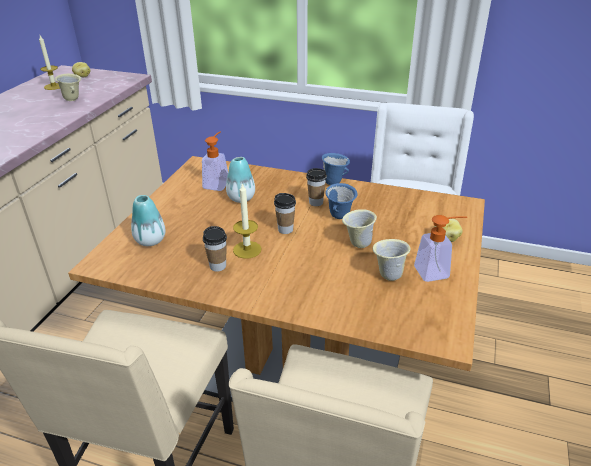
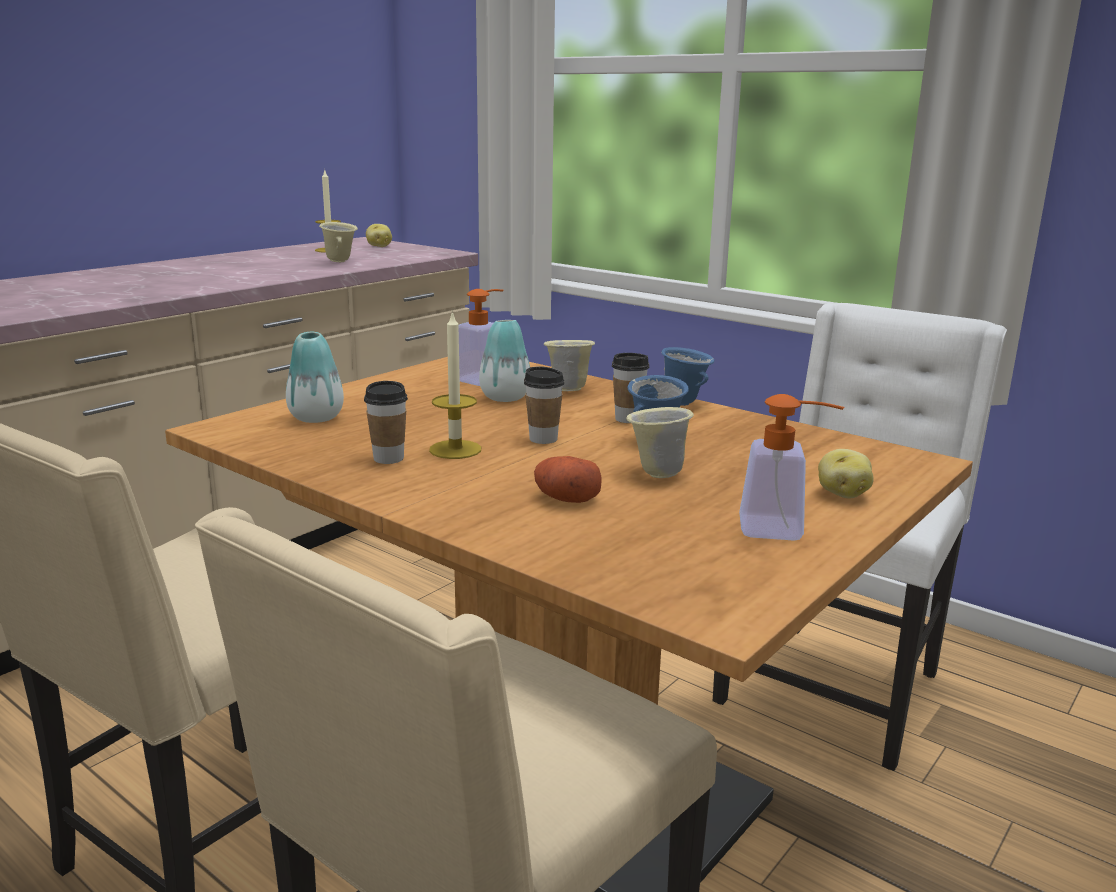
camera: 20 degrees right, 15 degrees down
beige mug [373,239,410,281] -> beige mug moved to [544,340,595,391]
none -> potato [534,456,601,503]

